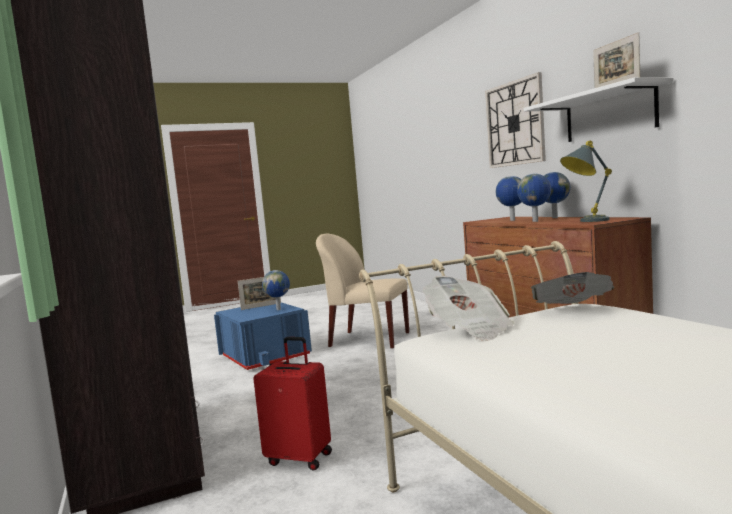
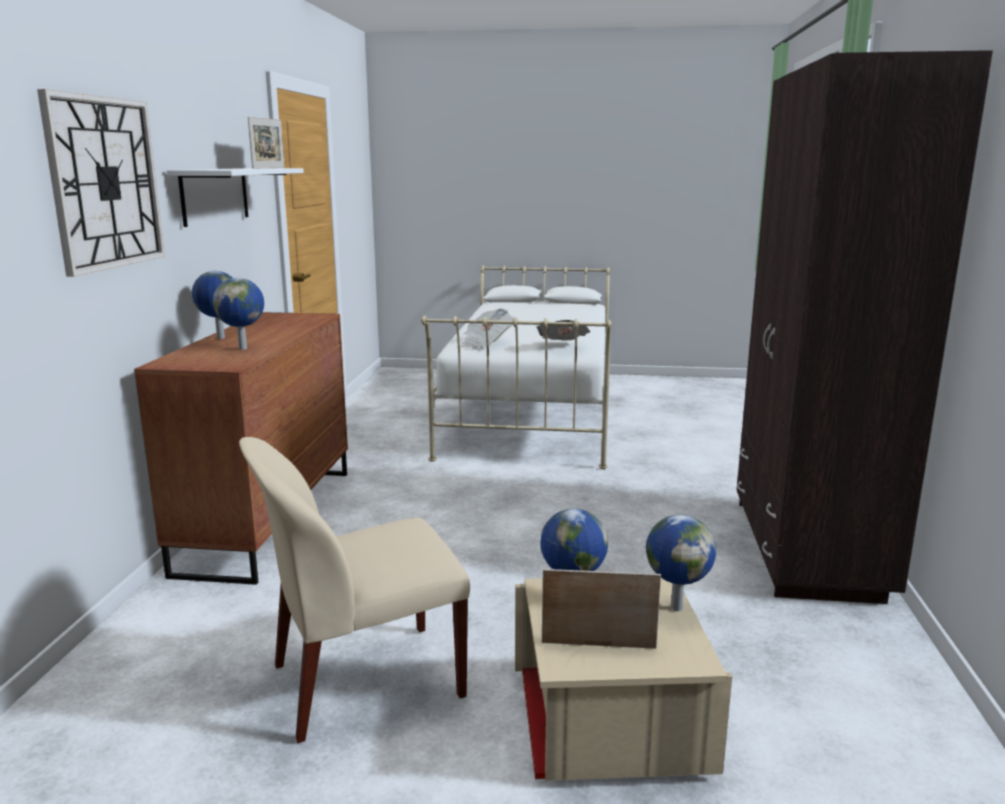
camera: 150 degrees left, 10 degrees up
blue storage box [214,303,312,370] -> beige storage box [515,578,732,781]
red suitcase [253,337,332,471] -> none
beige chair [316,234,409,349] -> beige chair turned 105 degrees clockwise [239,437,470,743]
globe [517,174,551,222] -> globe moved to [646,515,716,611]
grey table lamp [560,141,612,222] -> none

